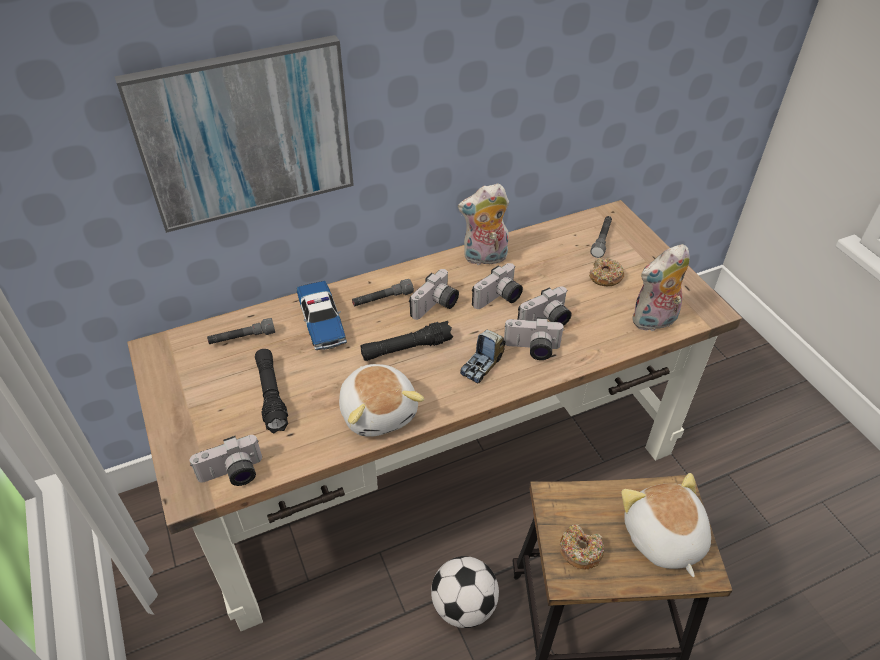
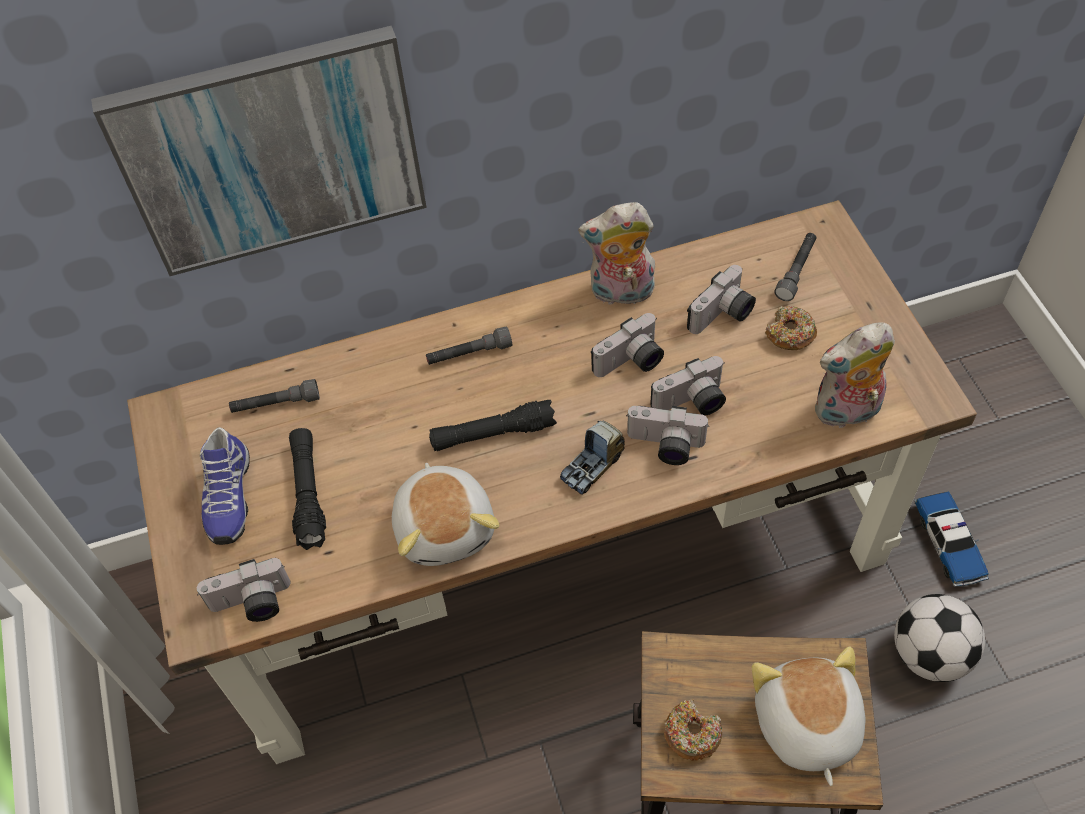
camera: 10 degrees right, 10 degrees up
toy car [296,281,347,350] -> toy car moved to [914,492,989,587]
camera [409,269,459,320] -> camera moved to [687,265,756,334]
football [431,556,499,628] -> football moved to [894,594,985,682]
none -> shoe [200,427,250,545]

